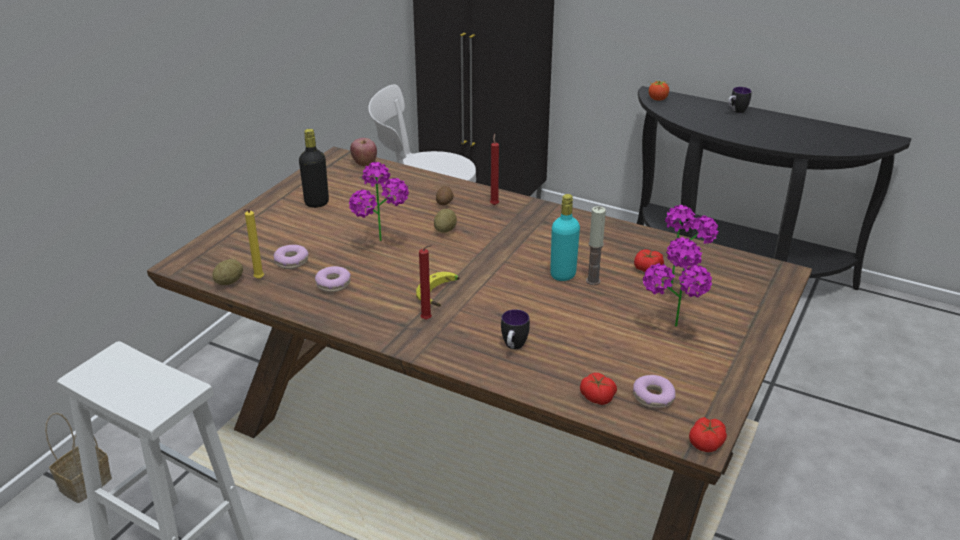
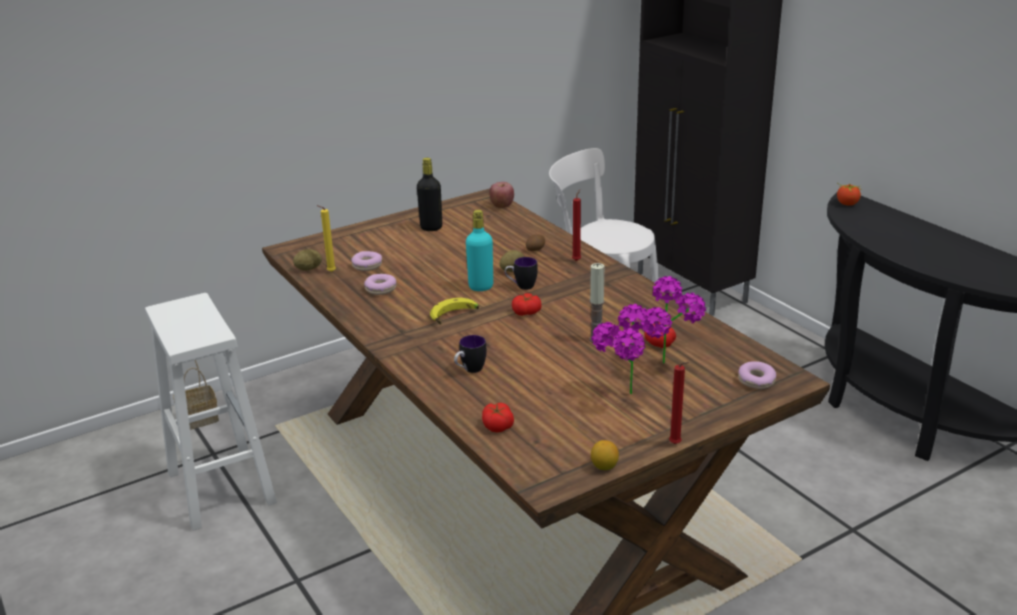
camera: 30 degrees right, 5 degrees down
potted plant [349,162,409,241] -> none
red candle [419,245,433,320] -> red candle moved to [669,362,689,444]
turquoise bottle [550,194,580,281] -> turquoise bottle moved to [466,210,493,291]
donut [633,375,676,408] -> donut moved to [738,361,776,389]
tomato [689,417,727,452] -> tomato moved to [512,293,541,316]
mug [728,87,752,113] -> mug moved to [505,257,538,290]
none -> lemon [591,440,619,470]

